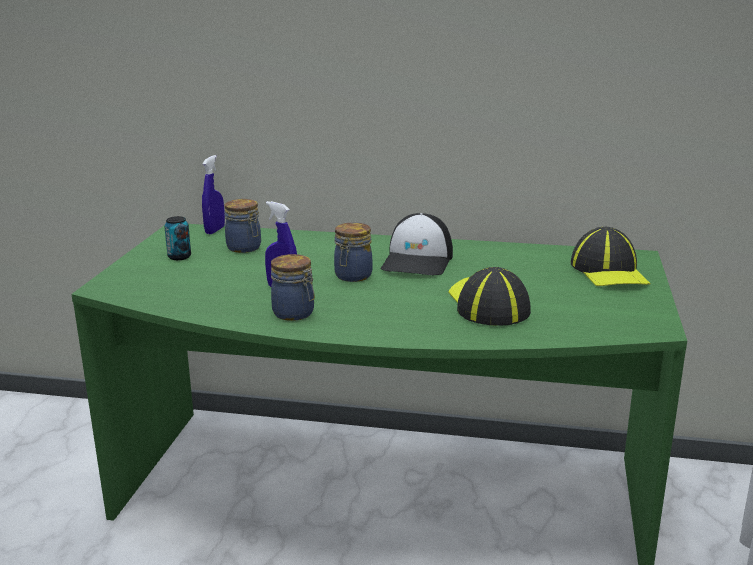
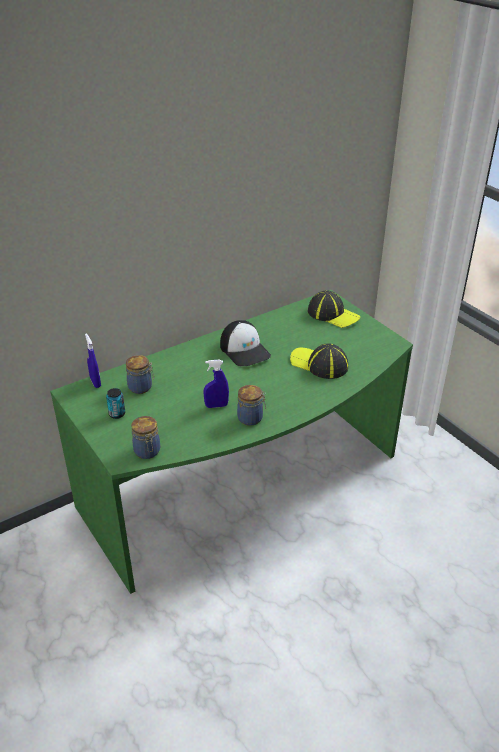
camera: 45 degrees left, 15 degrees up
jar [334,222,372,282] -> jar moved to [131,416,160,459]

